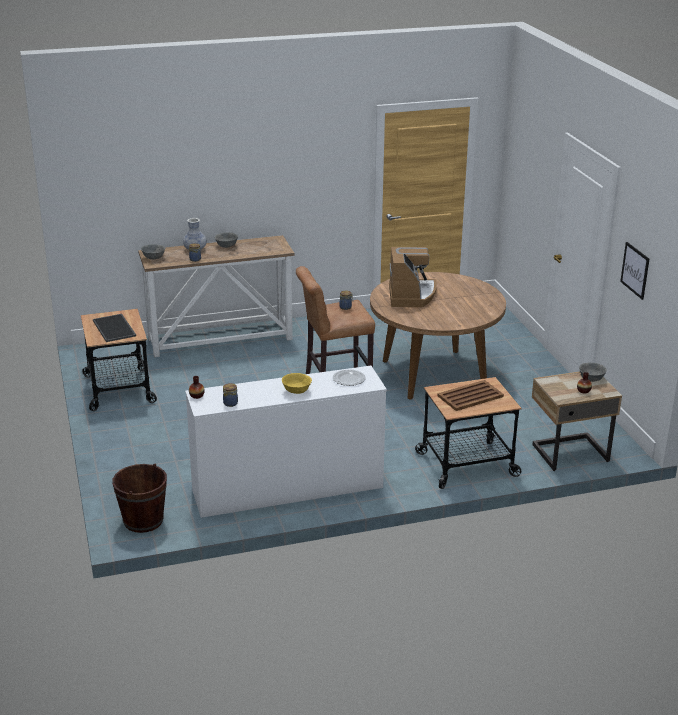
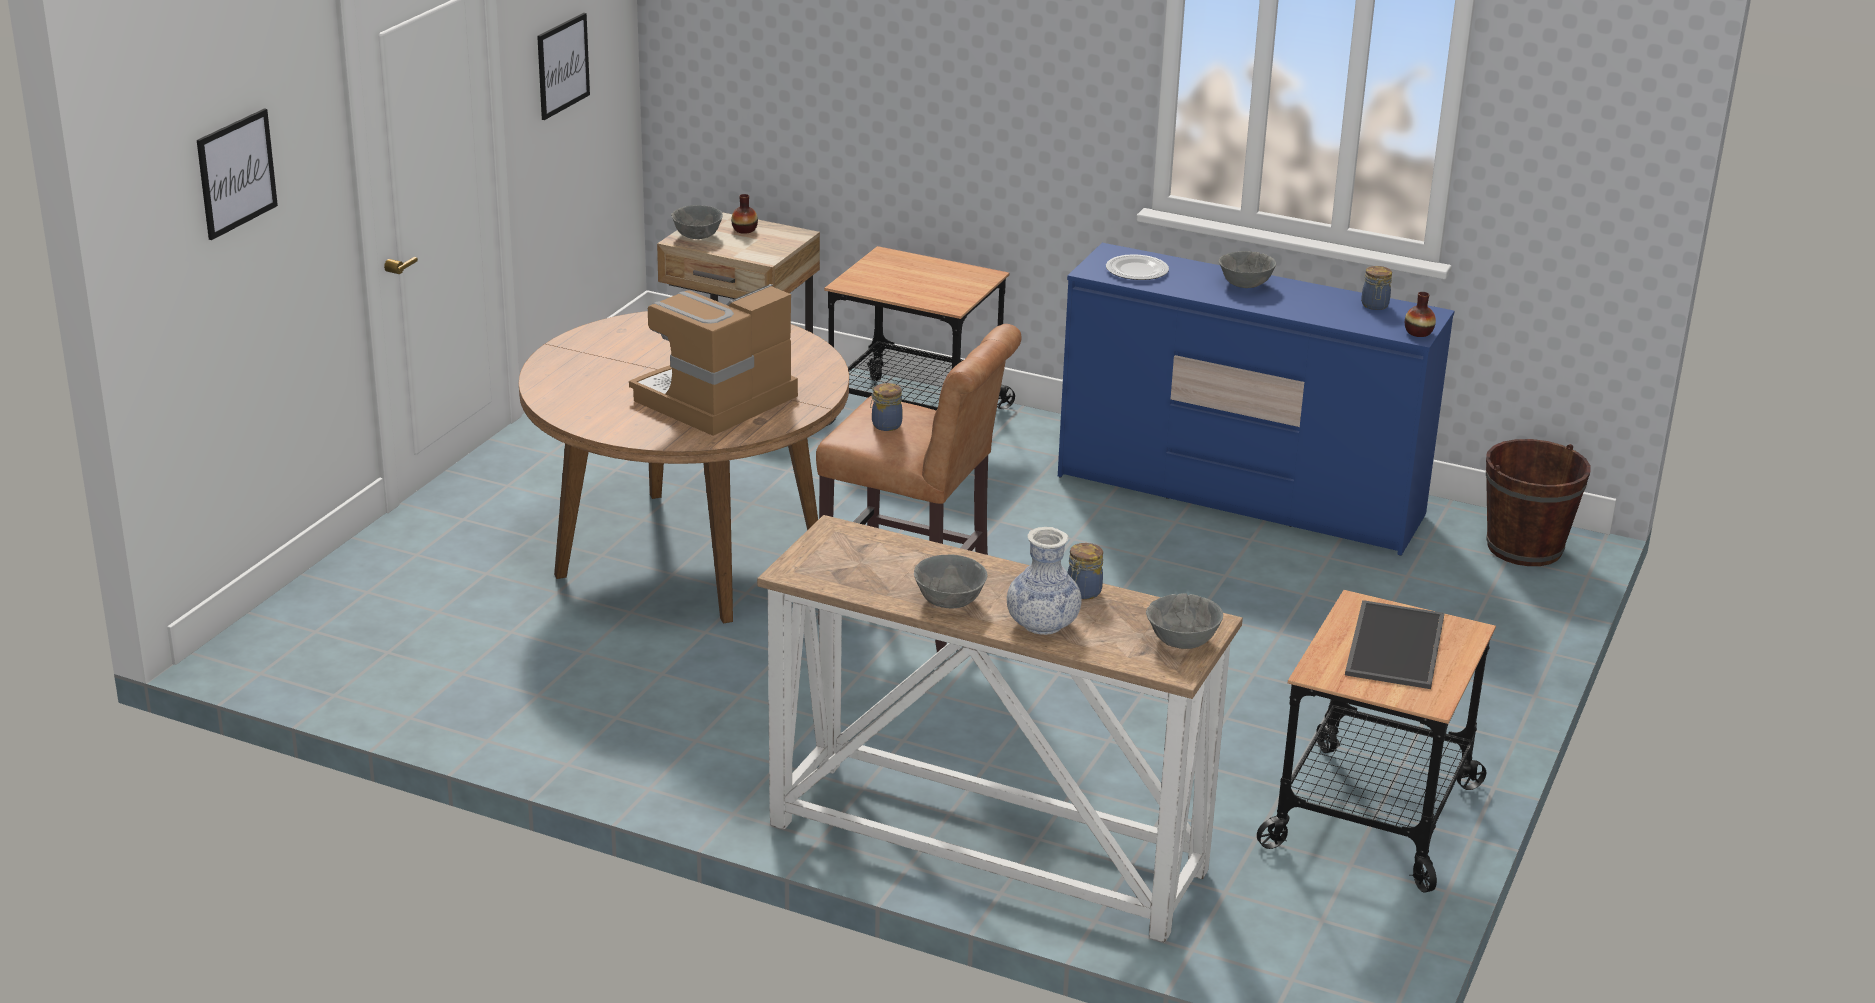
camera: 140 degrees left, 0 degrees up
white dresser [185,366,387,518] -> blue dresser [1058,243,1454,556]
yellow bowl [282,373,312,394] -> grey bowl [1219,251,1276,288]
brown tray [438,380,504,411] -> none
none -> picture [197,108,278,240]

